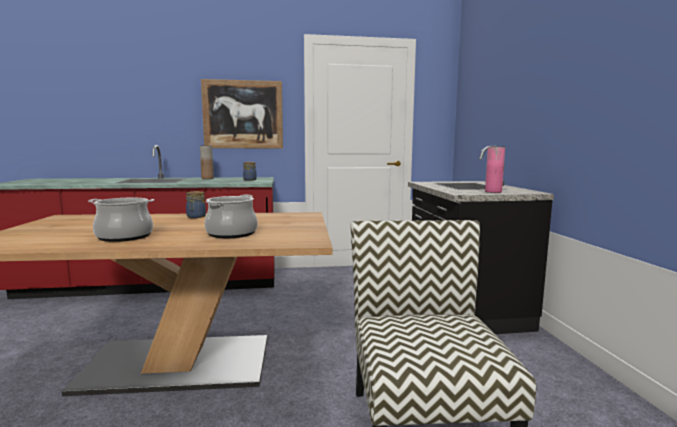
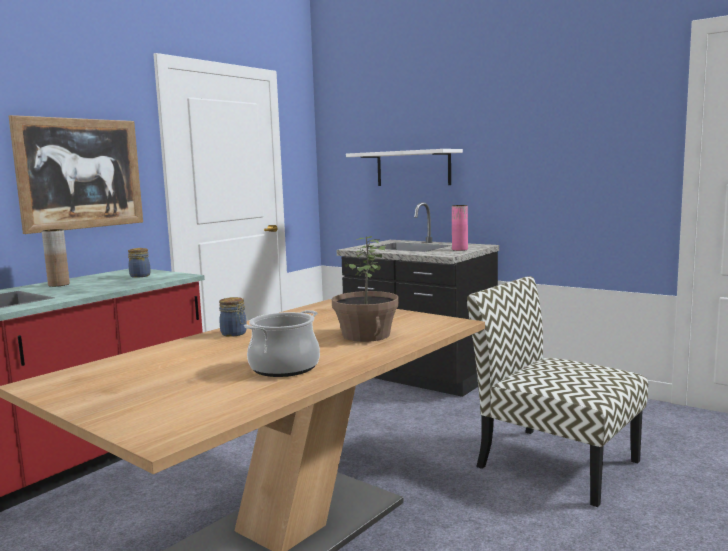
camera: 45 degrees left, 0 degrees up
cooking pot [204,195,258,238] -> potted plant [332,236,399,342]
none -> white shelf [346,149,463,186]

